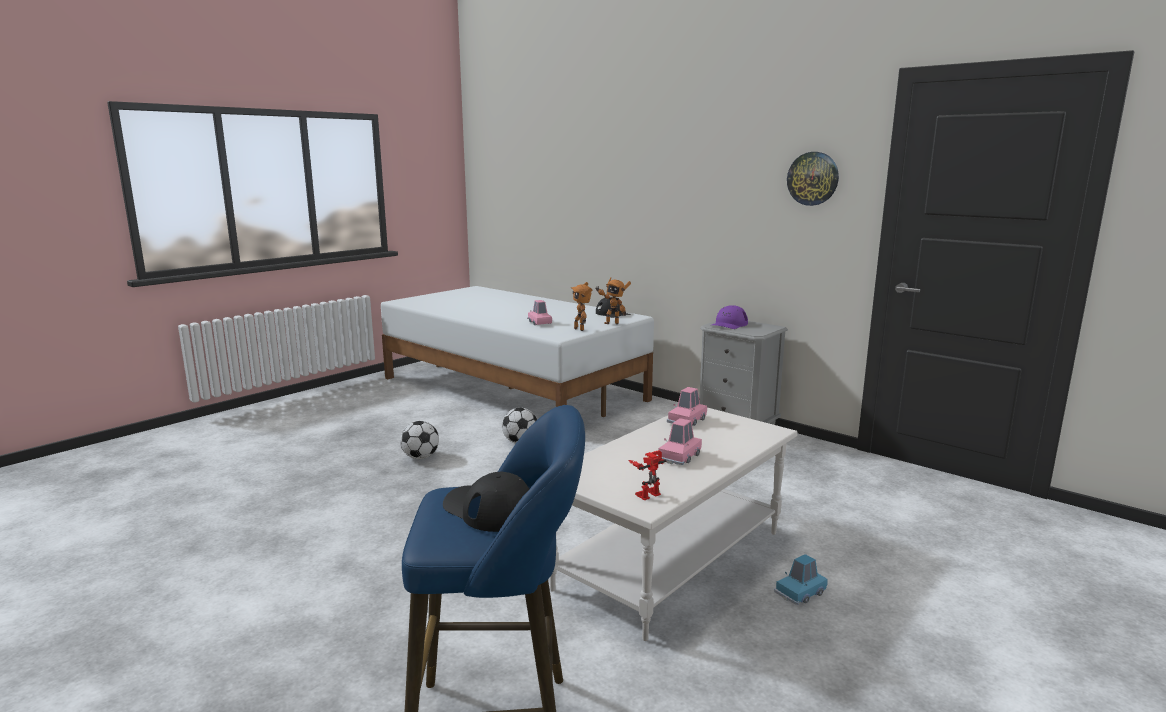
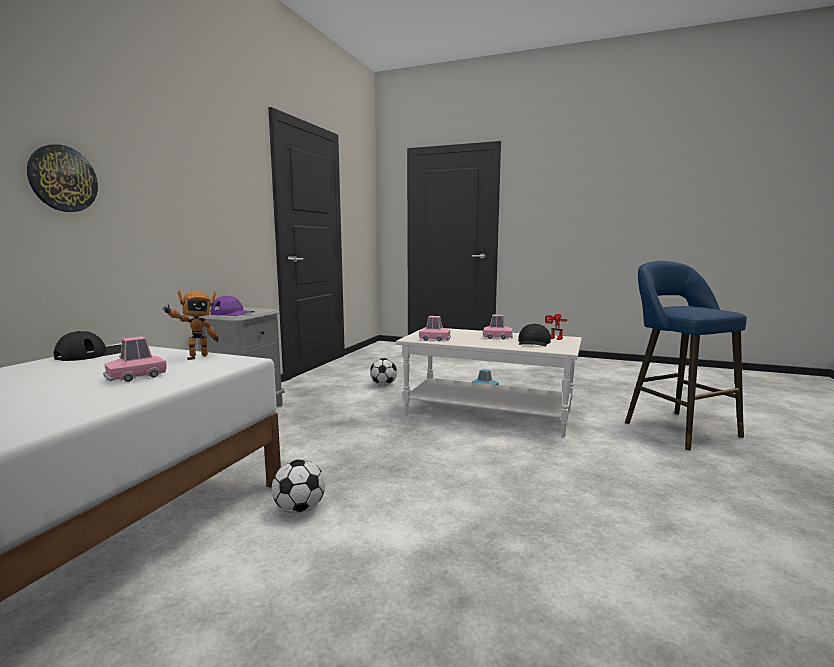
camera: 110 degrees left, 5 degrees down
football [400,421,439,459] -> football moved to [370,358,397,386]
black cap [443,471,529,532] -> black cap moved to [518,324,551,347]
toy robot [595,277,631,324] -> none
wall clock [787,152,839,206] -> wall clock moved to [27,144,98,212]

